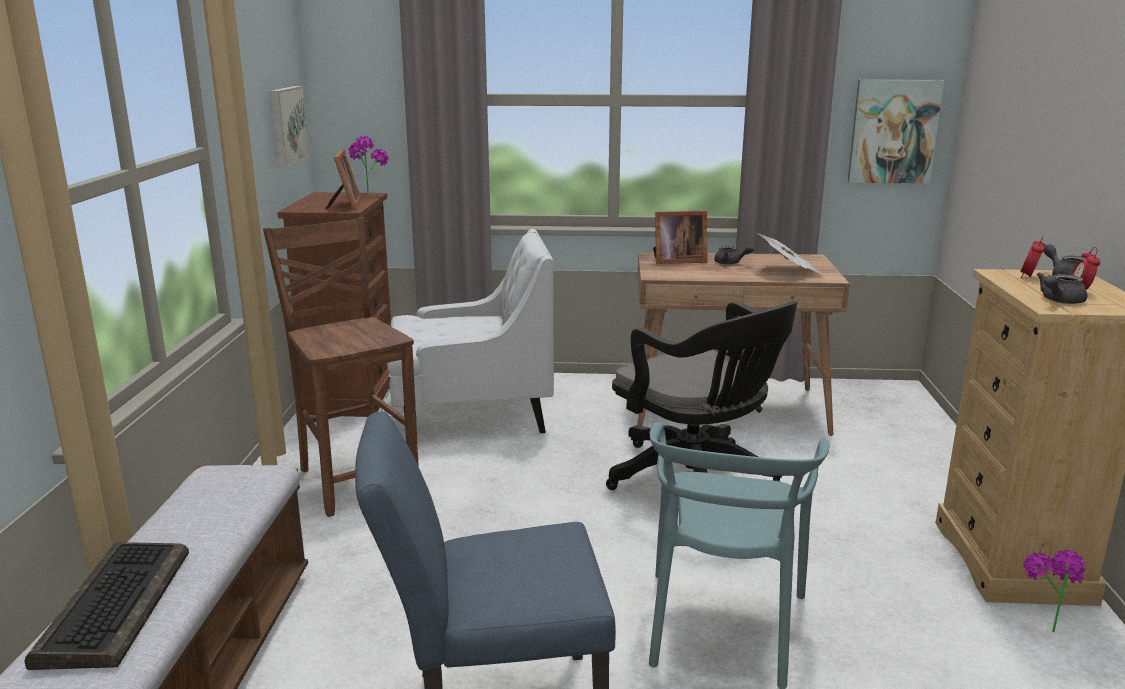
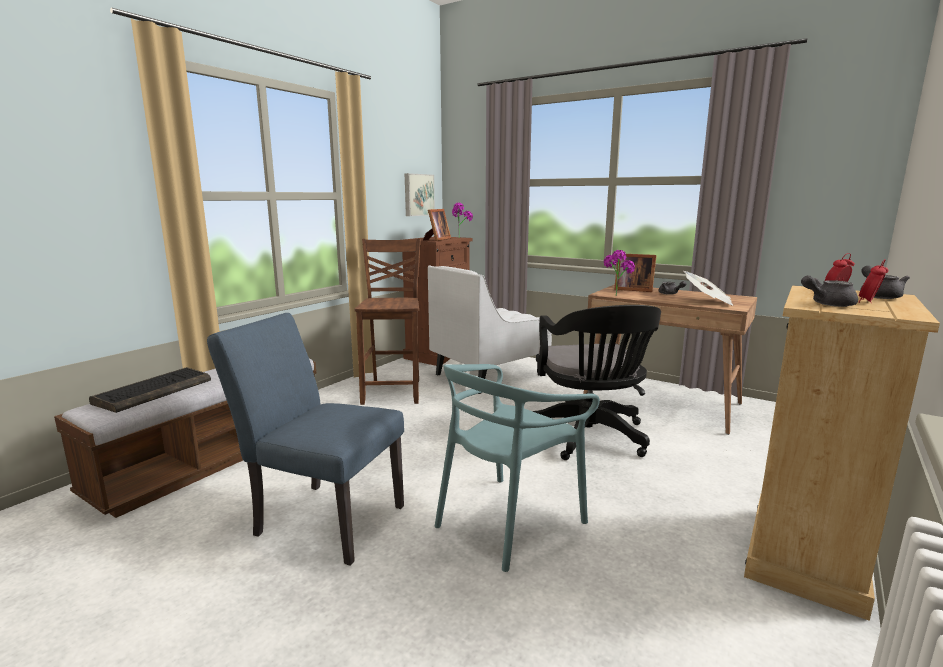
camera: 30 degrees right, 5 degrees down
white armchair [387,229,554,433] -> white armchair turned 120 degrees clockwise [428,266,552,394]
picture [847,79,944,184] -> none
potted plant [1023,550,1085,632] -> potted plant moved to [604,250,635,296]

